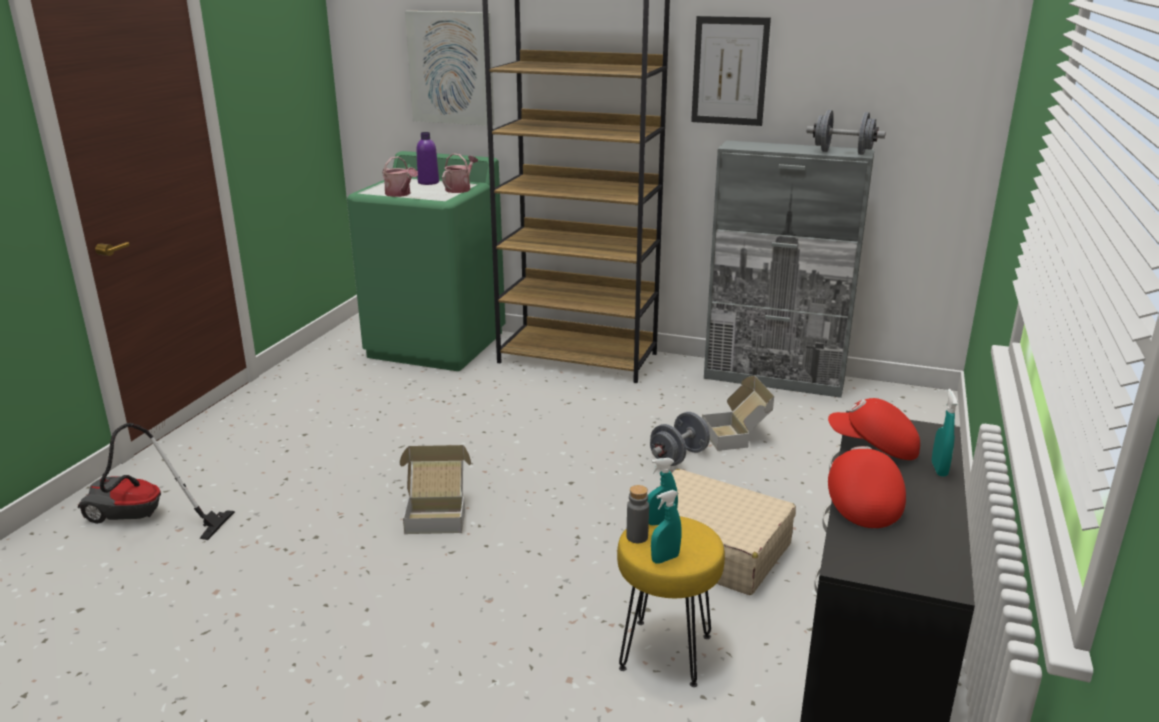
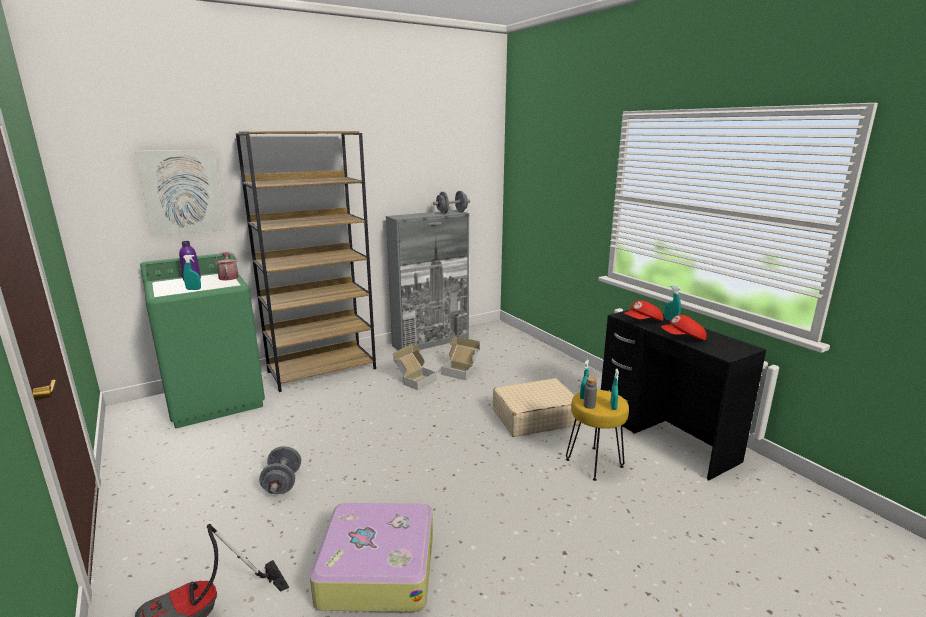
camera: 50 degrees left, 5 degrees down
watering can [382,156,418,197] -> turquoise spray bottle [183,255,201,290]
cardboard box [400,445,471,534] -> cardboard box moved to [393,344,436,390]
grey dumbbell [650,412,710,466] -> grey dumbbell moved to [259,446,301,494]
picture [691,16,771,126] -> none
red cap [828,446,906,528] -> red cap turned 45 degrees counterclockwise [661,315,706,340]
none -> suitcase [310,502,433,612]

